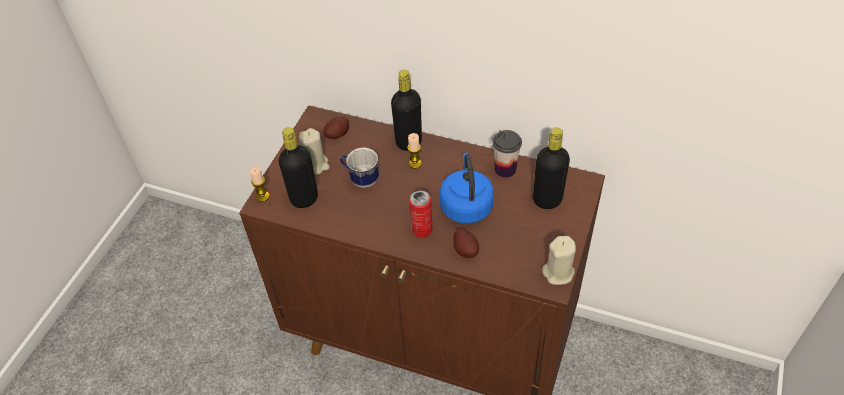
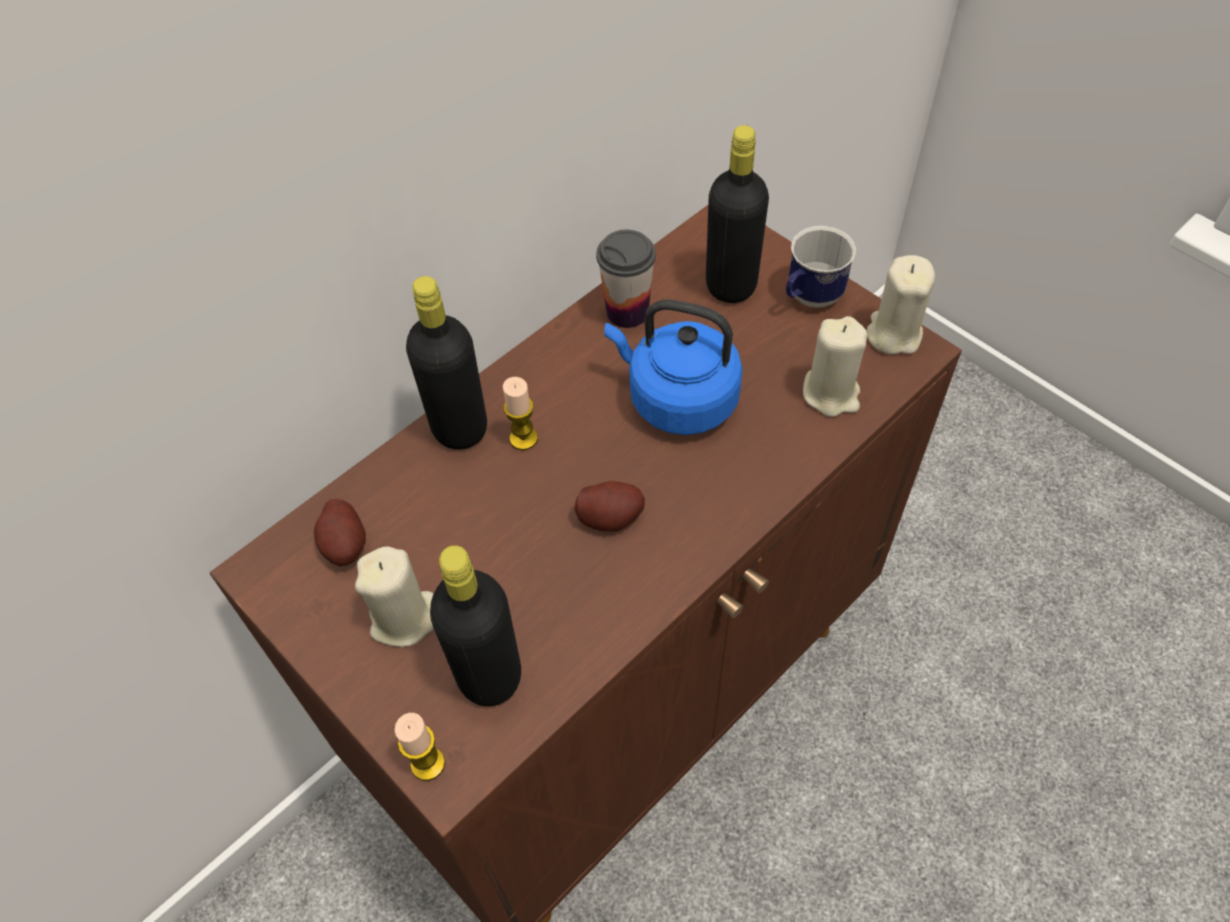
camera: 65 degrees left, 5 degrees up
mug [340,148,379,188] -> mug moved to [786,226,856,308]
can [409,190,433,238] -> none
potato [453,229,479,258] -> potato moved to [575,481,645,532]
none -> beige candle [803,316,867,417]

